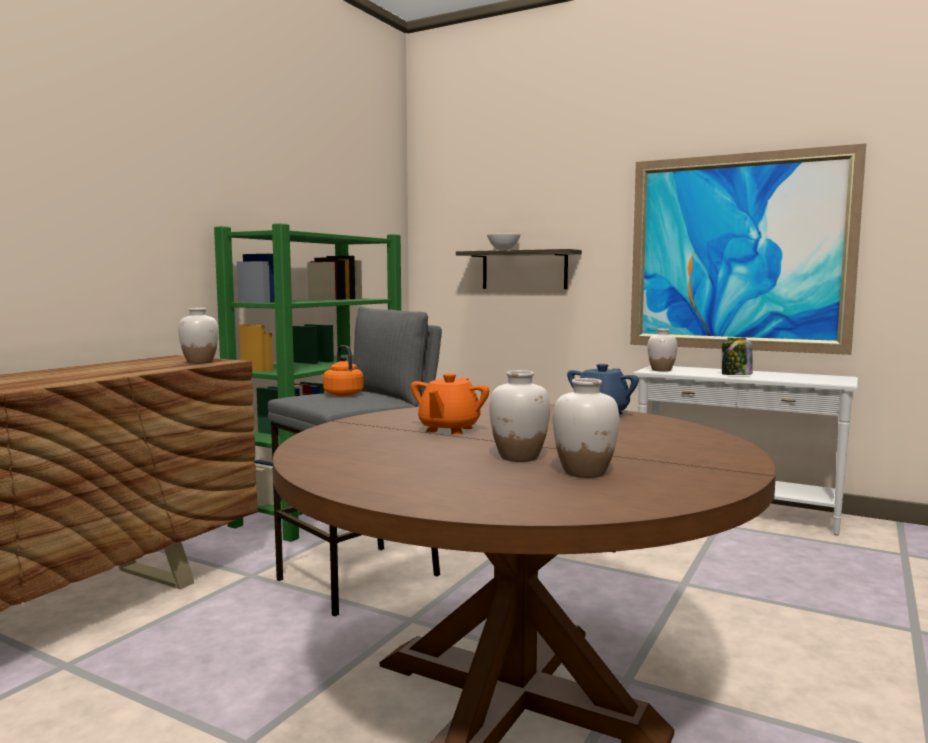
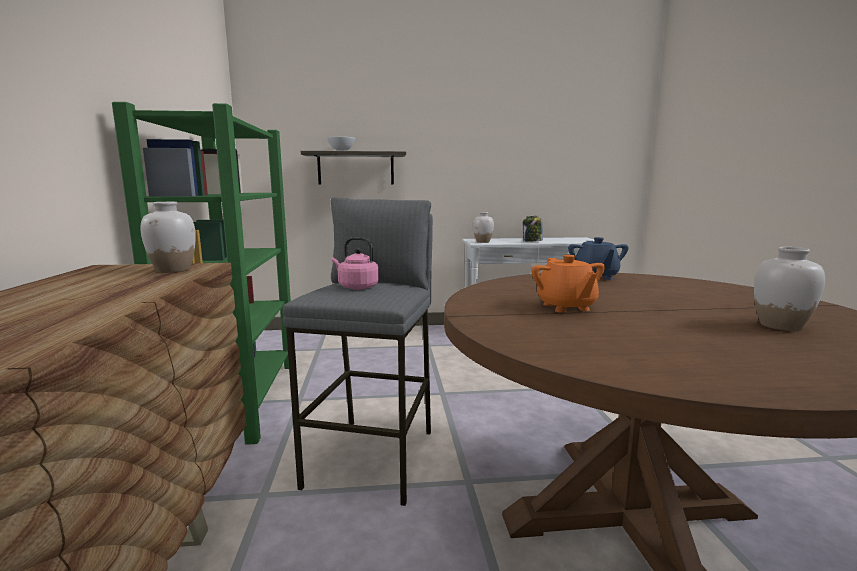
camera: 35 degrees left, 5 degrees up
orange kettle [323,345,363,396] -> pink kettle [332,237,379,290]
white vase [490,370,550,462] -> none
picture [630,143,866,355] -> none

